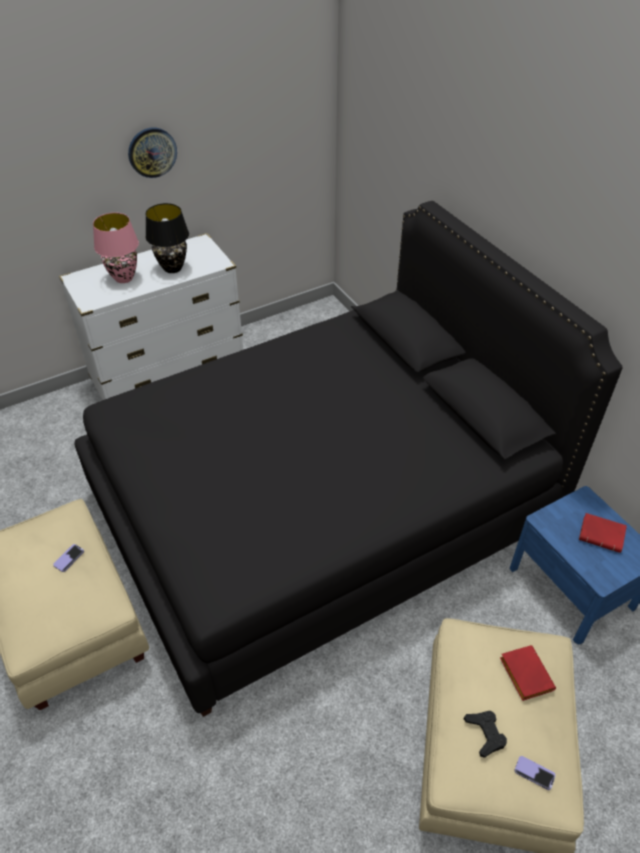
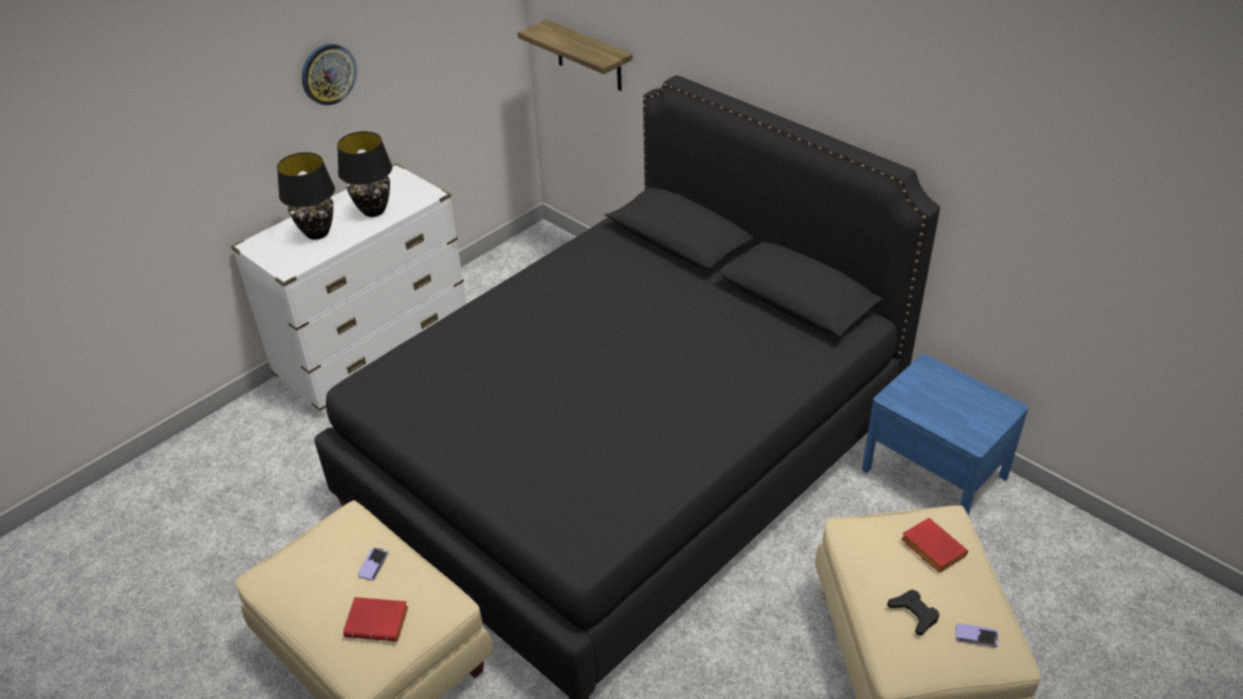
camera: 15 degrees left, 5 degrees down
pink table lamp [93,212,139,283] -> black table lamp [277,152,335,240]
red book [579,513,627,553] -> red book moved to [343,597,408,642]
none -> shelf [518,20,633,91]

